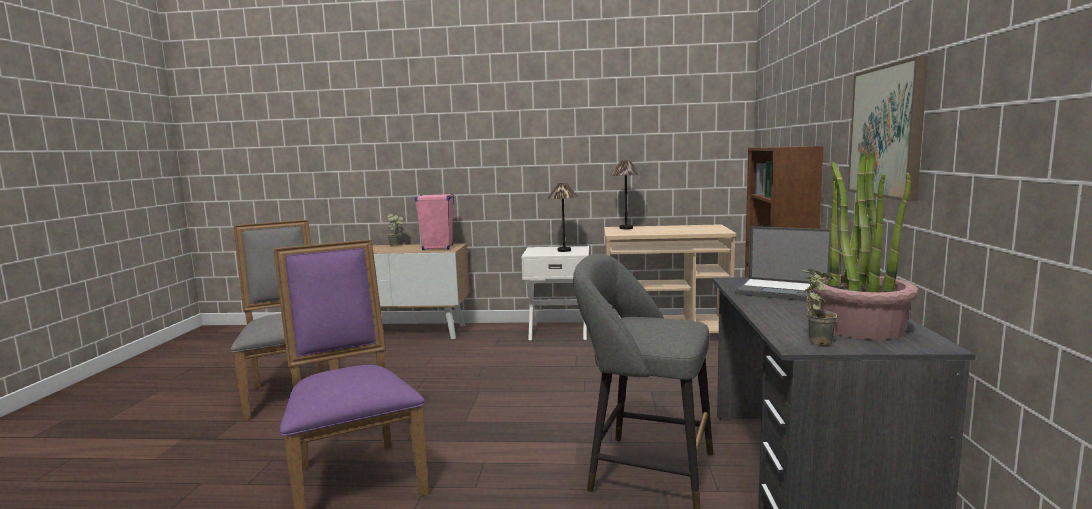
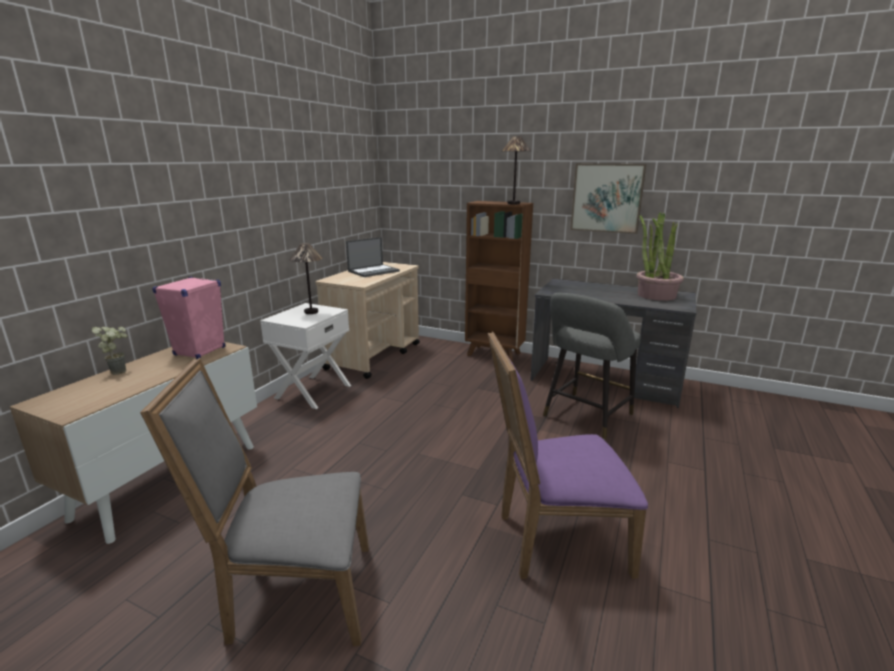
camera: 70 degrees left, 10 degrees up
table lamp [611,160,642,229] -> table lamp moved to [502,136,531,205]
laptop [734,226,831,302] -> laptop moved to [346,237,400,277]
potted plant [801,269,837,345] -> none

